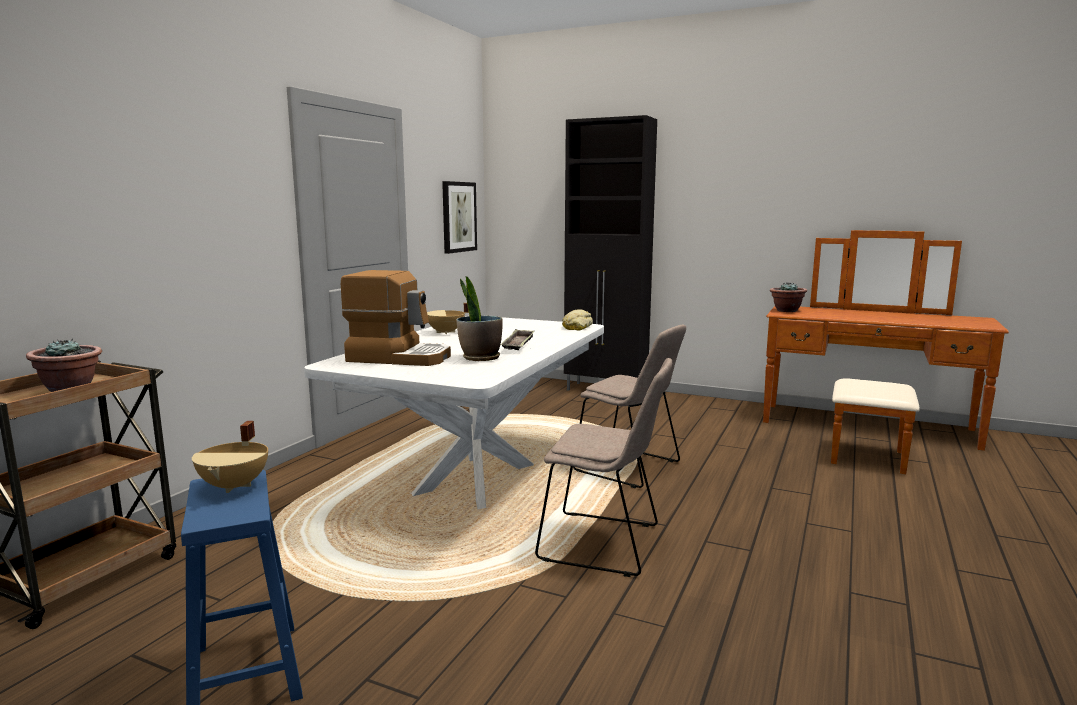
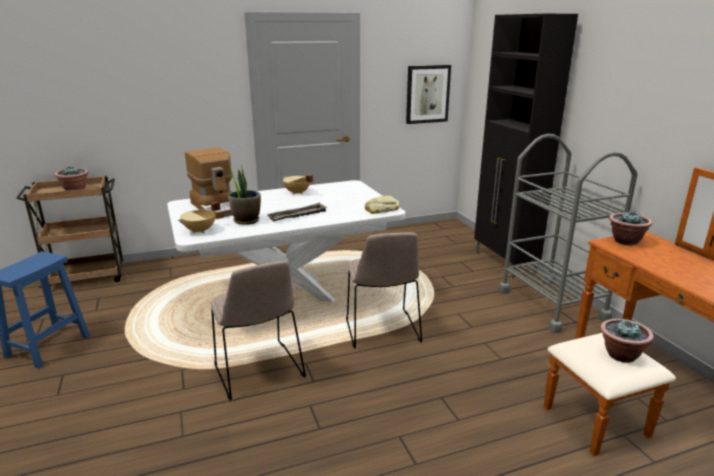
camera: 45 degrees right, 10 degrees up
beige cooking pot [192,421,268,493] -> beige cooking pot moved to [178,201,221,233]
none -> grey cart [498,134,638,333]
none -> potted plant [600,319,654,363]

